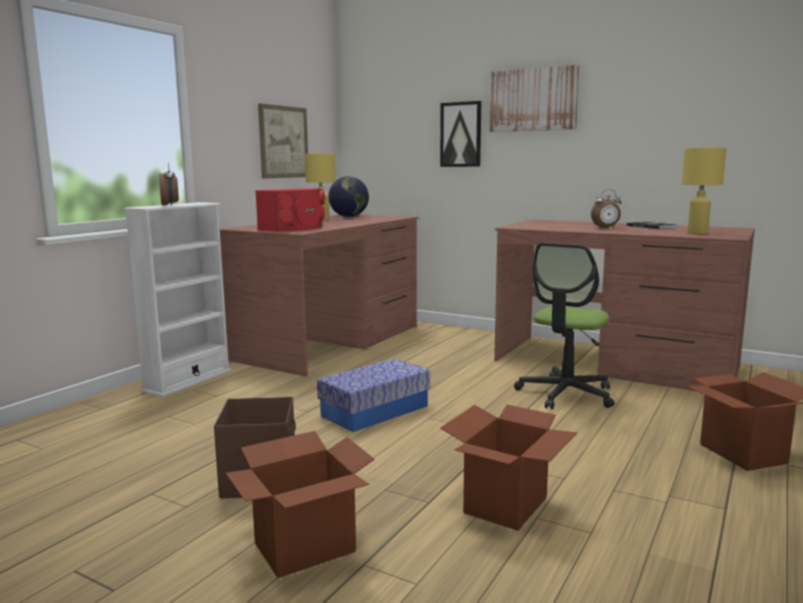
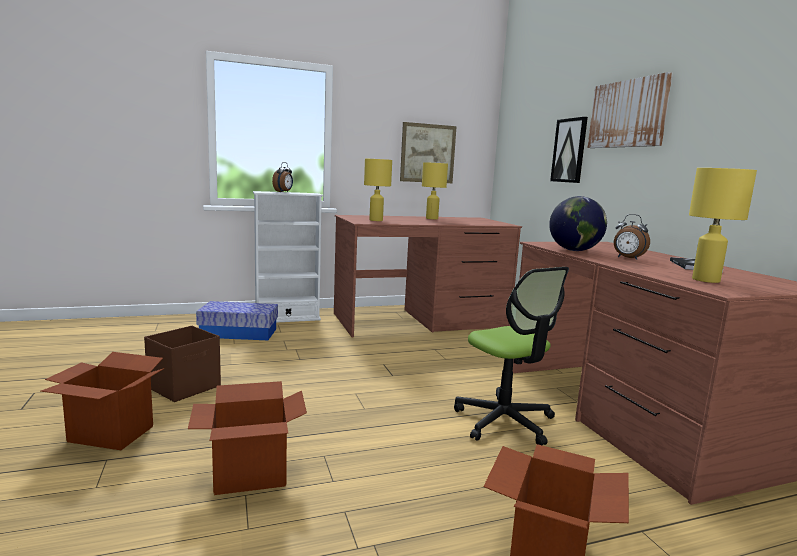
camera: 40 degrees right, 0 degrees up
red speaker [255,188,325,232] -> yellow table lamp [364,159,392,221]
storage box [317,358,430,432] -> storage box moved to [196,301,278,340]
globe [329,176,369,217] -> globe moved to [549,196,607,251]
office chair [514,243,615,409] -> office chair turned 105 degrees counterclockwise [454,267,569,445]

